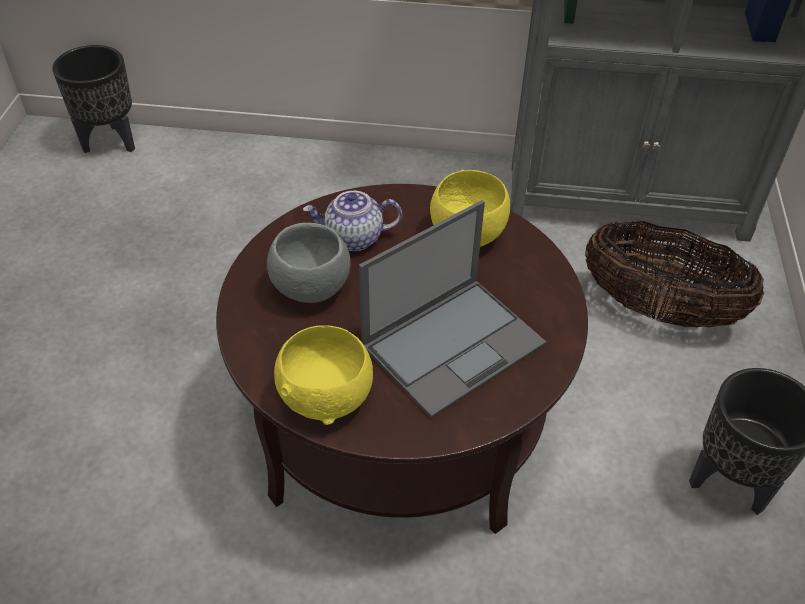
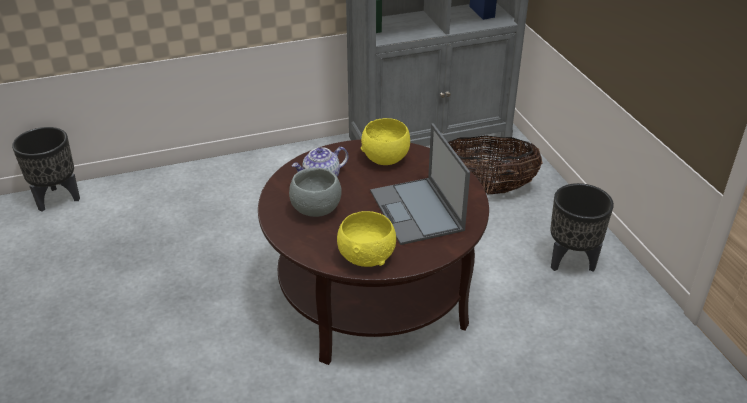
camera: 25 degrees left, 10 degrees down
laptop [359,200,546,418] -> laptop turned 135 degrees clockwise [370,123,470,245]

